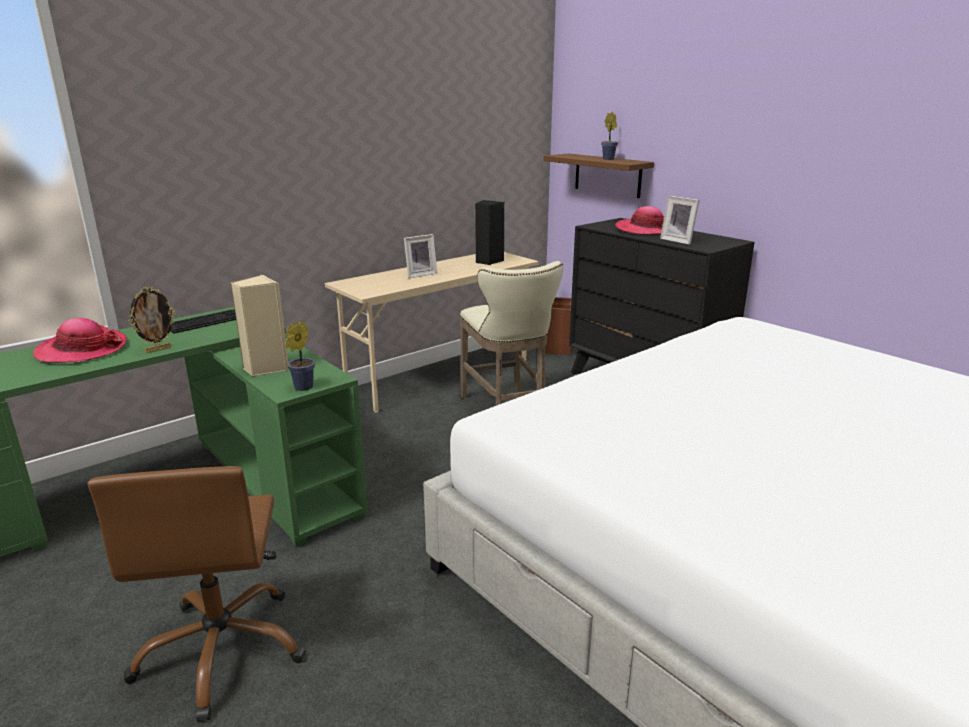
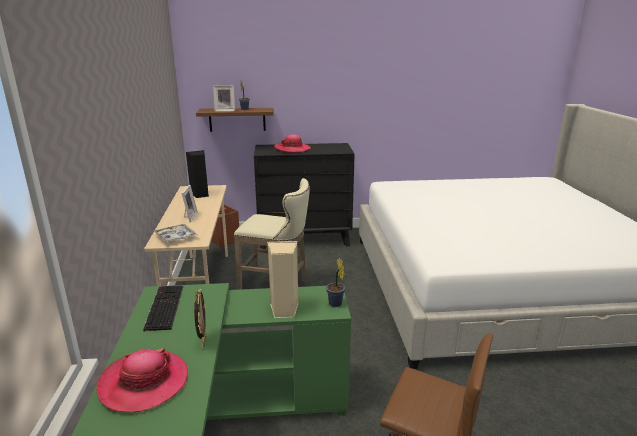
camera: 55 degrees left, 0 degrees up
picture frame [660,196,700,245] -> picture frame moved to [213,85,235,112]
none -> tray [154,224,198,243]

